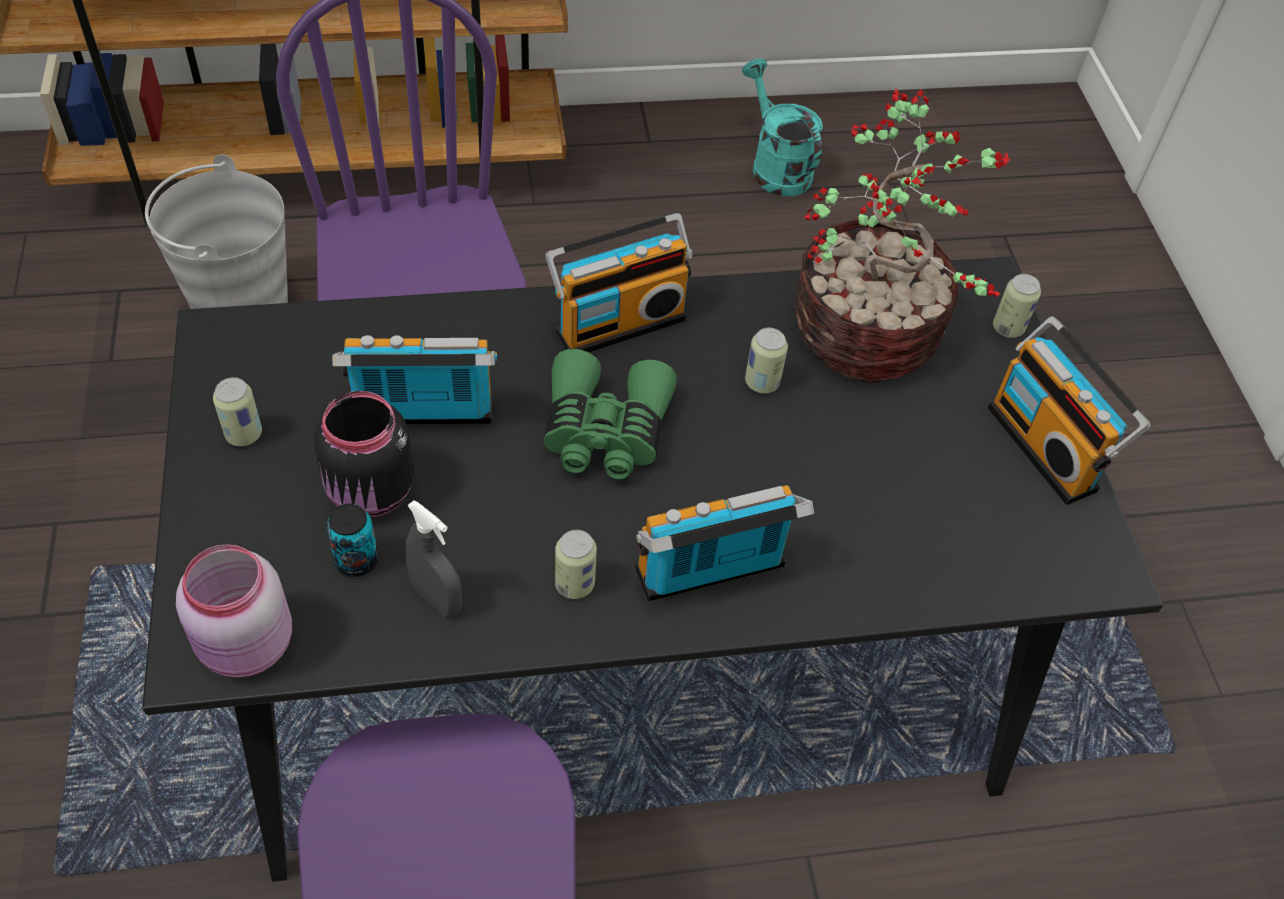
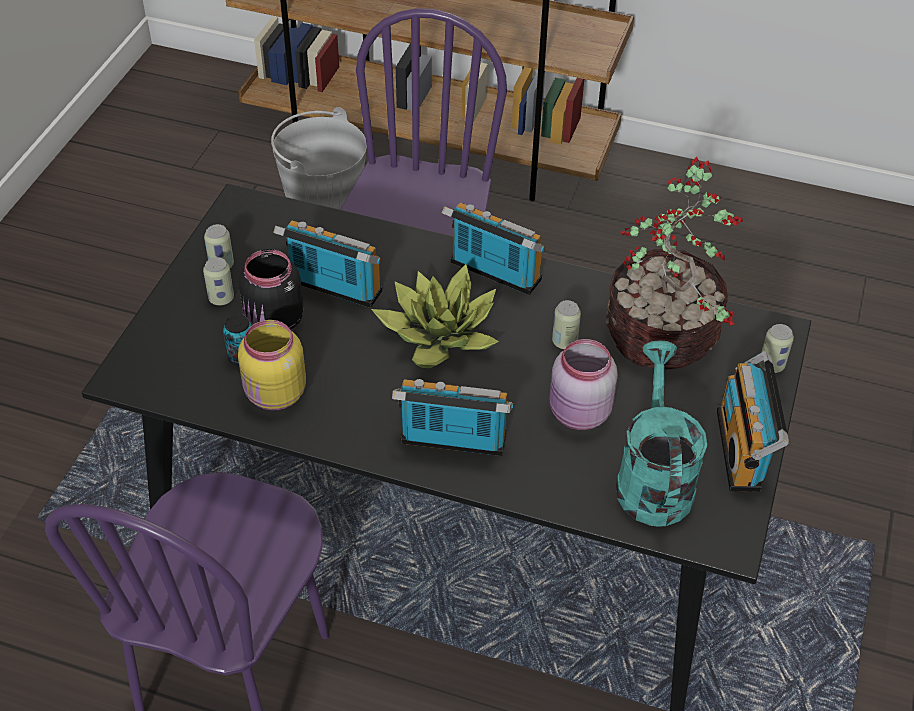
camera: 30 degrees right, 5 degrees down
pink jar [176,544,292,678] -> pink jar moved to [550,339,618,430]
grey spray bottle [406,500,462,617] -> yellow jar [238,320,306,410]
green binoculars [544,349,677,479] -> potted plant [371,264,499,368]
radio [545,213,693,352] -> radio turned 150 degrees counterclockwise [442,203,545,295]
can [555,530,597,599] -> can moved to [203,257,234,305]
turquoise watering can [742,59,823,196] -> turquoise watering can moved to [616,341,707,527]

